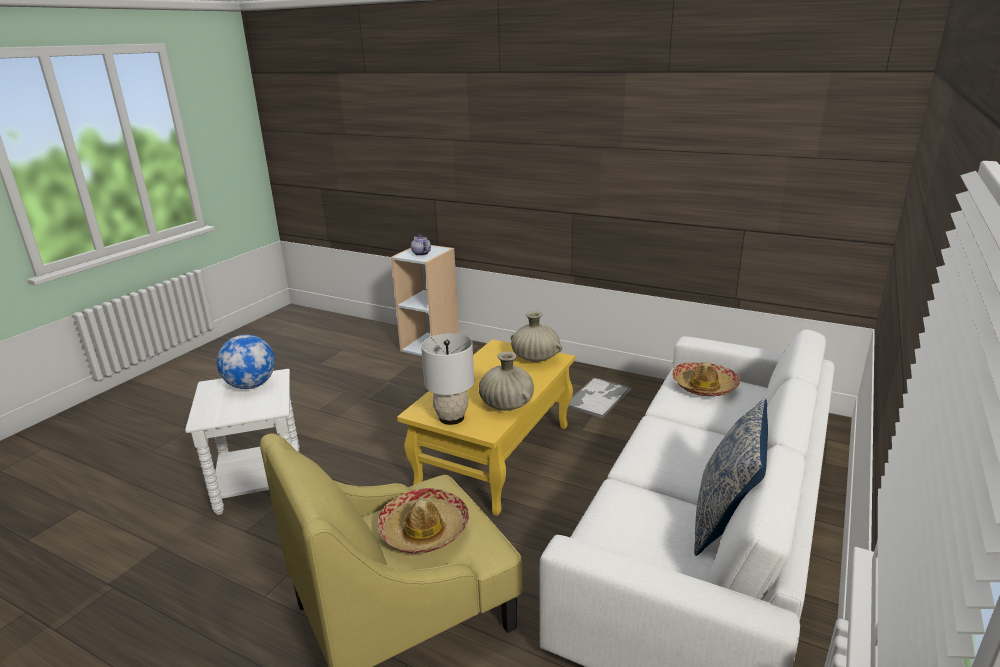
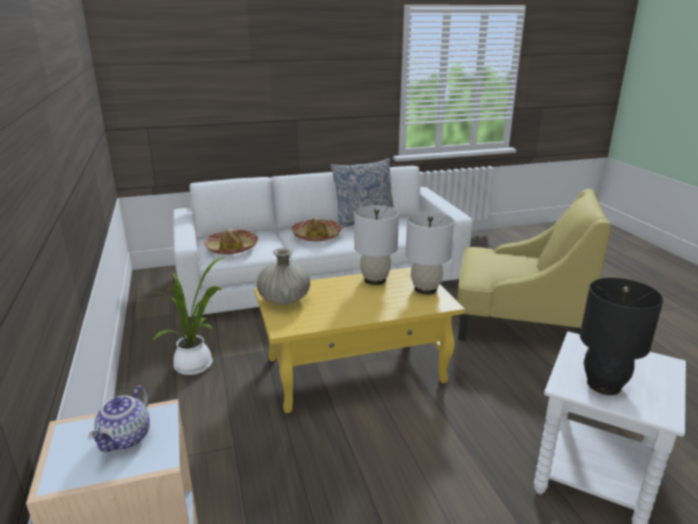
camera: 135 degrees left, 0 degrees up
globe [217,335,275,389] -> black table lamp [580,278,663,395]
hat [377,488,469,554] -> hat moved to [291,218,342,242]
beige vase [479,351,534,411] -> white table lamp [354,205,399,285]
tray [568,377,631,419] -> potted plant [153,257,224,375]

